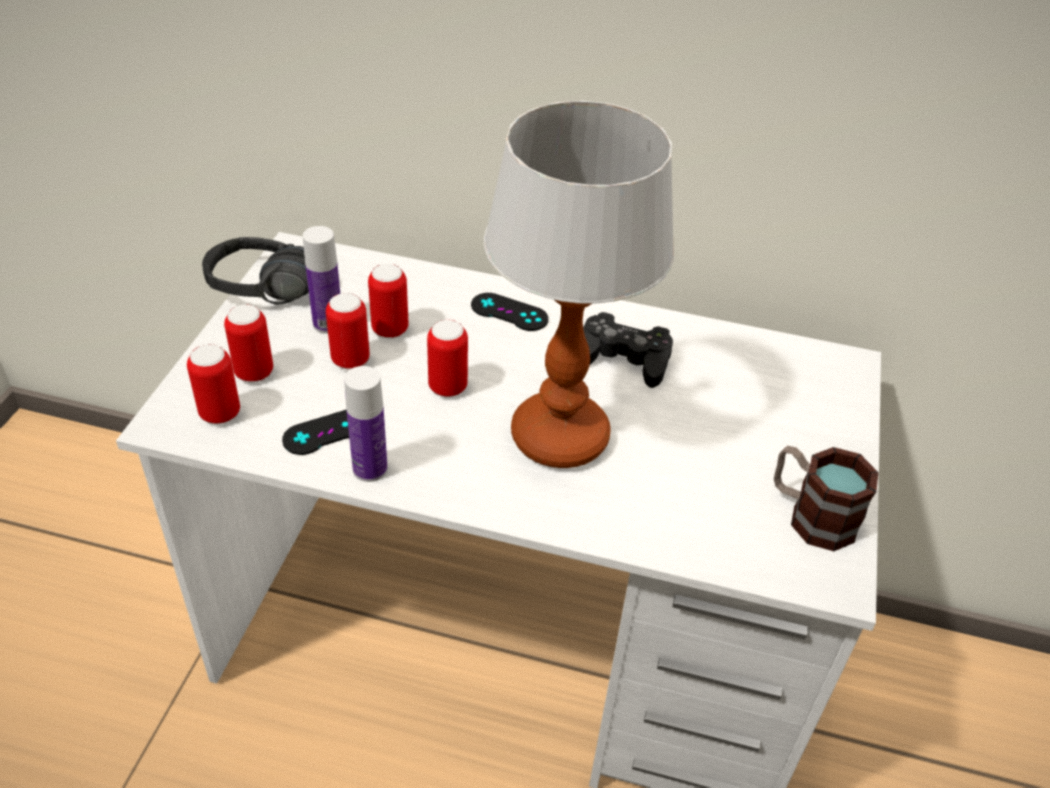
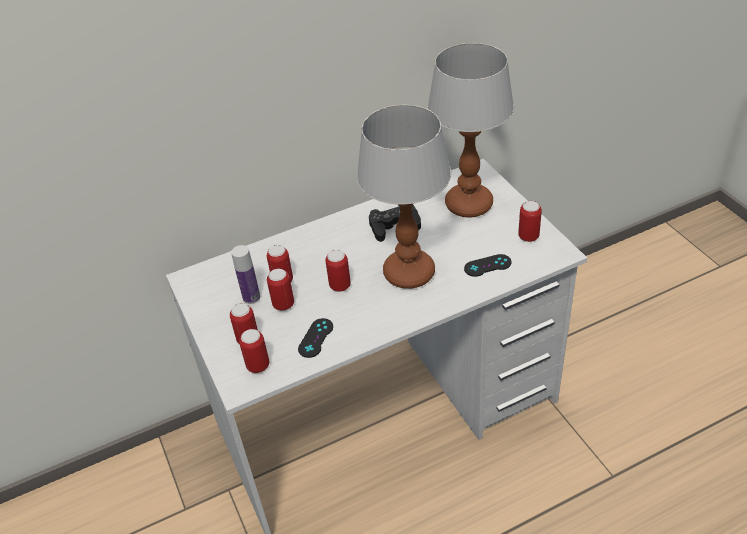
camera: 35 degrees left, 0 degrees up
black headphones [202,237,309,304] -> none
bottle [344,366,388,482] -> none
black game controller [471,293,548,331] -> black game controller moved to [464,254,512,277]
mug [774,446,879,551] -> can [518,201,542,242]
none -> table lamp [427,43,514,218]

